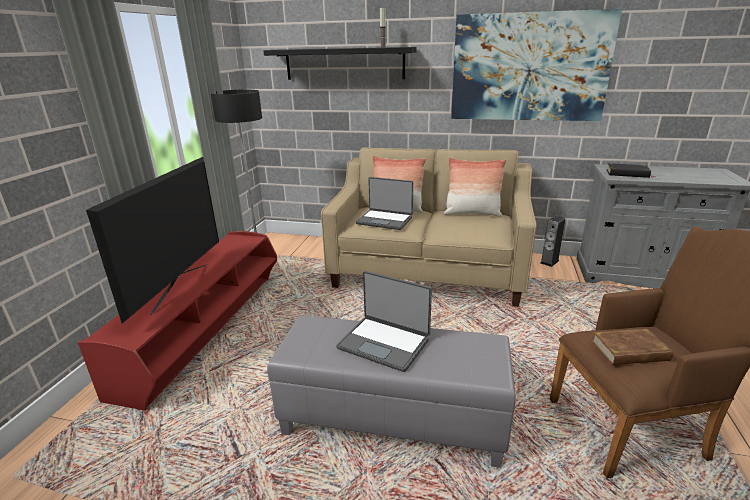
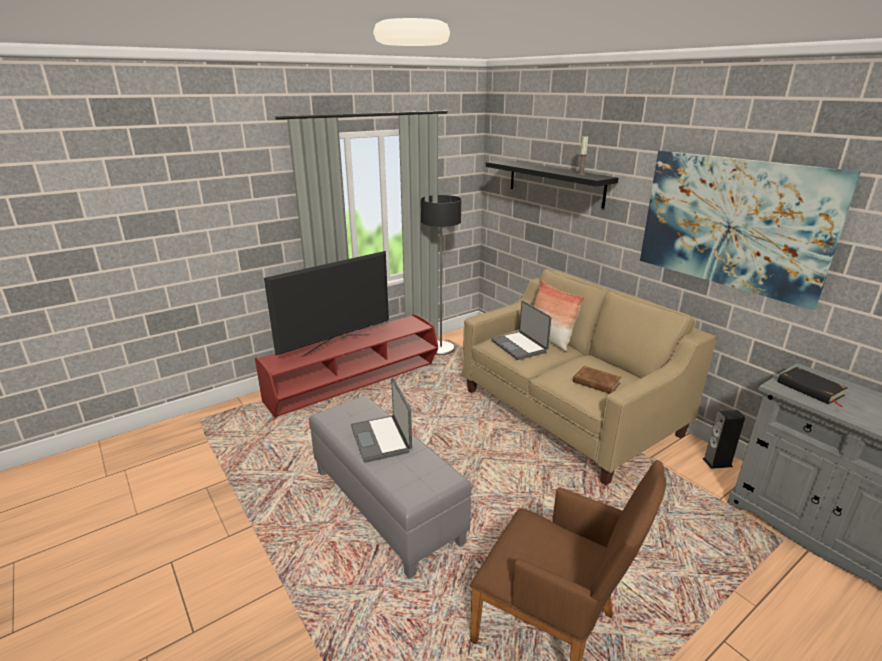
camera: 40 degrees right, 0 degrees up
pillow [444,157,506,217] -> none
brown book [591,329,674,365] -> brown book moved to [573,366,621,394]

